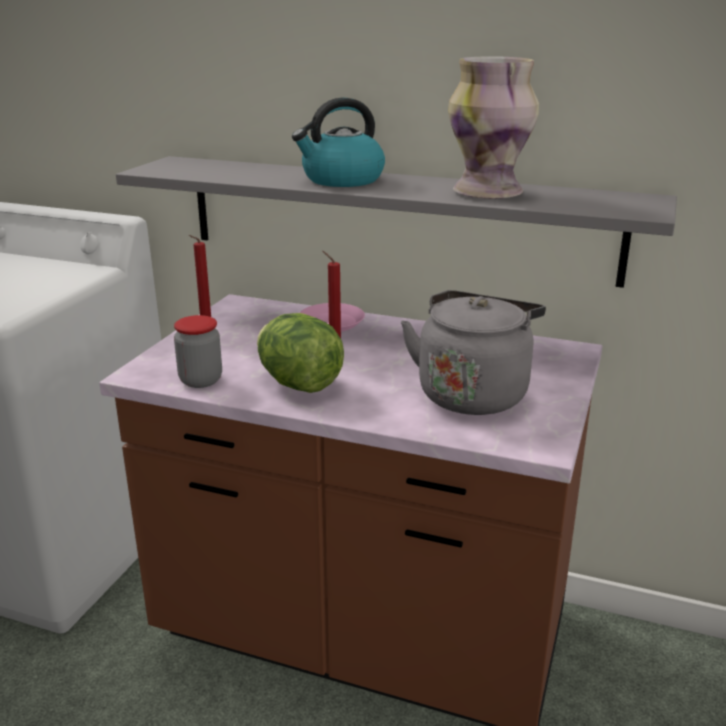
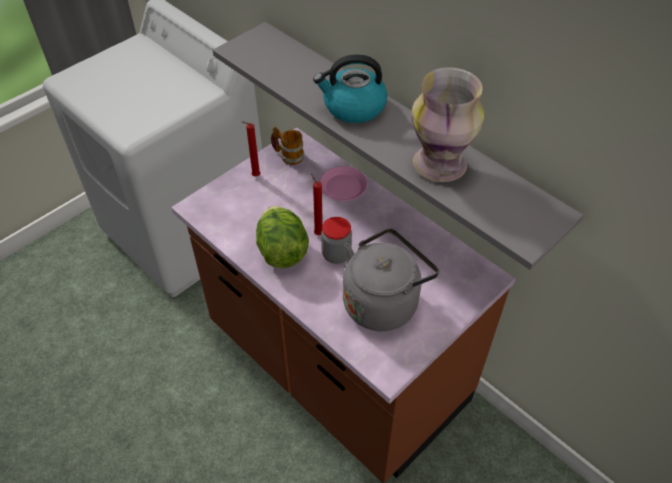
camera: 25 degrees right, 25 degrees up
jar [174,315,222,388] -> jar moved to [321,217,352,264]
none -> mug [271,127,304,165]

